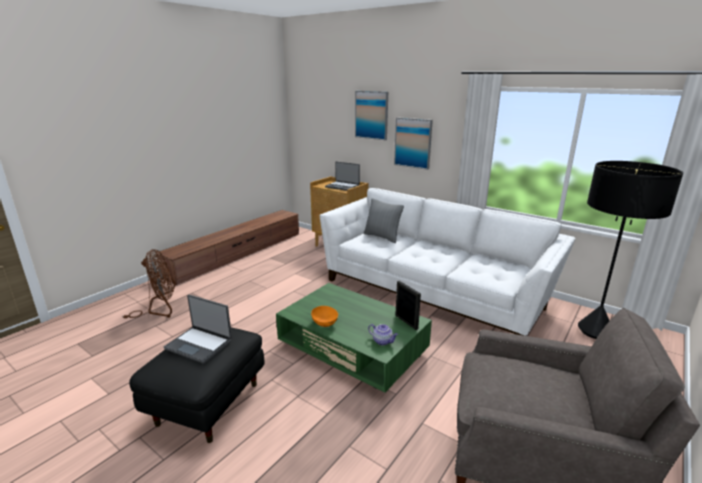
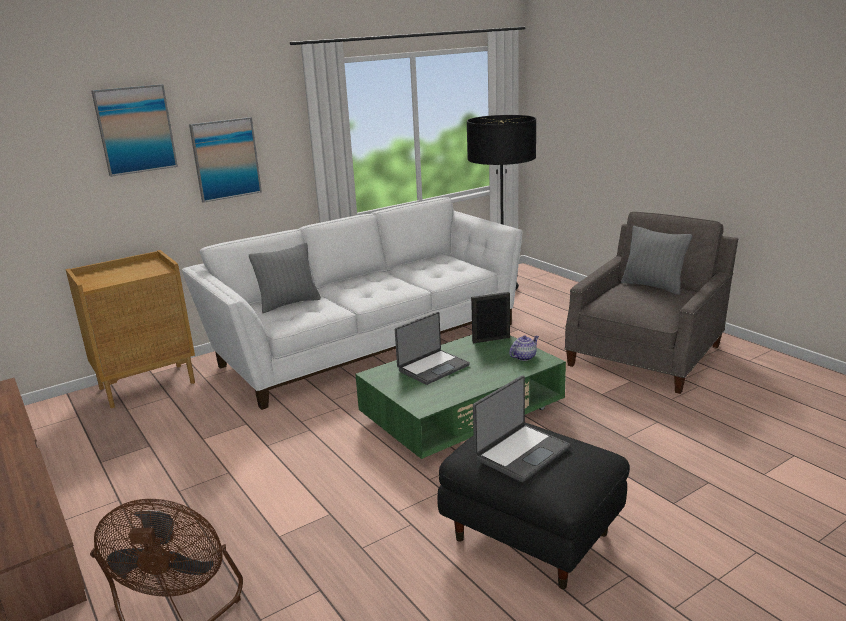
camera: 70 degrees left, 0 degrees up
orange bowl [311,306,338,327] -> none
laptop [325,162,360,191] -> laptop moved to [395,312,470,385]
none -> grey pillow [621,226,692,295]

